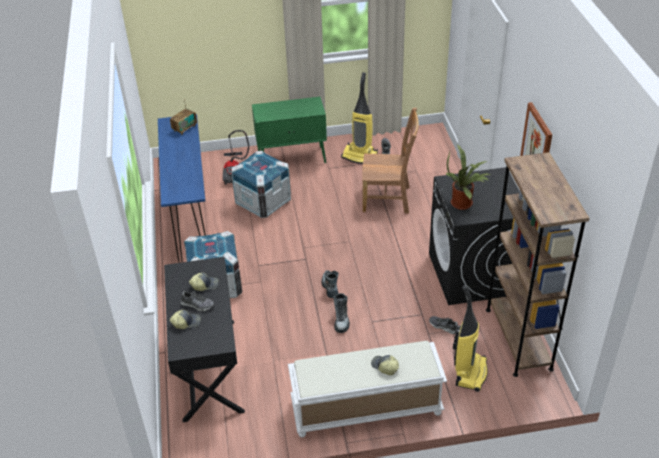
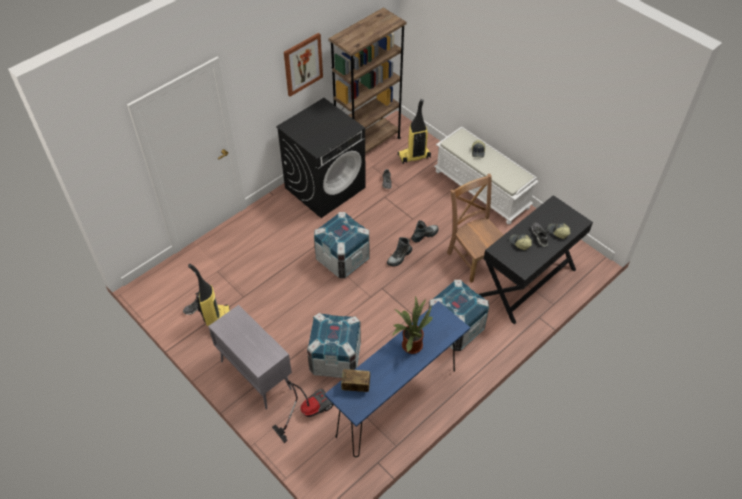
camera: 125 degrees left, 10 degrees up
green cabinet [252,97,327,163] -> grey cabinet [208,305,292,410]
brown chair [362,108,419,214] -> brown chair moved to [447,174,503,283]
potted plant [446,144,490,210] -> potted plant moved to [392,296,433,354]
none -> crate [314,212,369,278]

